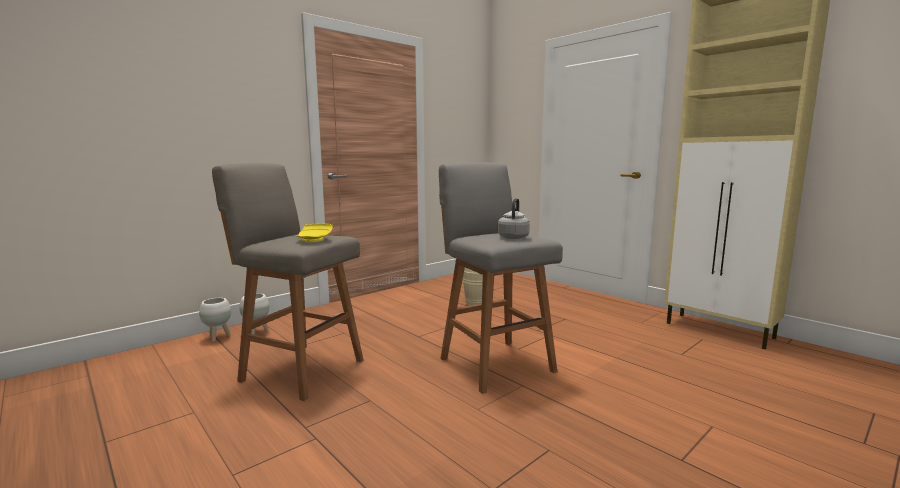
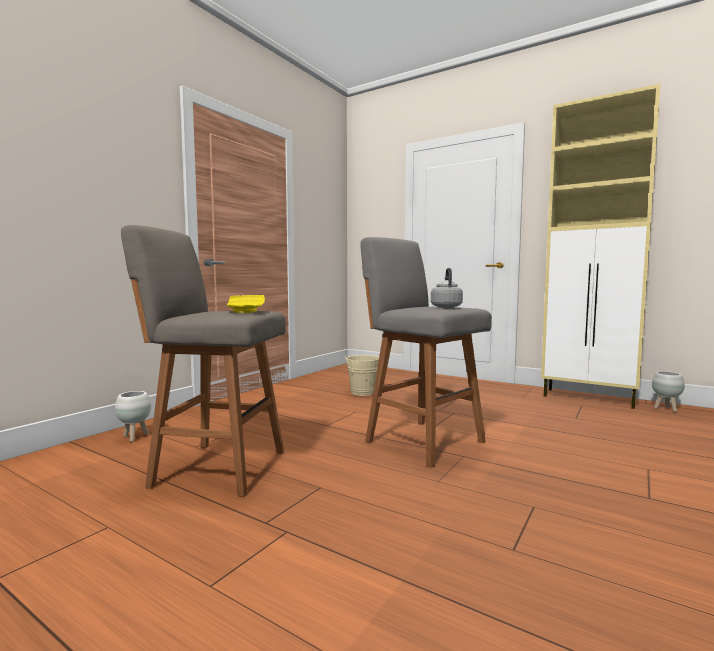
camera: 15 degrees left, 5 degrees down
white planter [199,298,231,342] -> white planter moved to [652,371,685,412]

